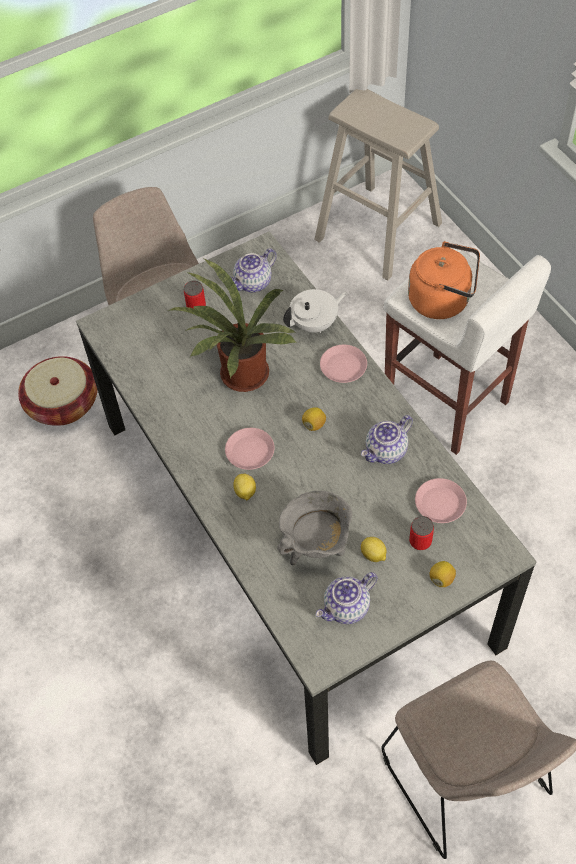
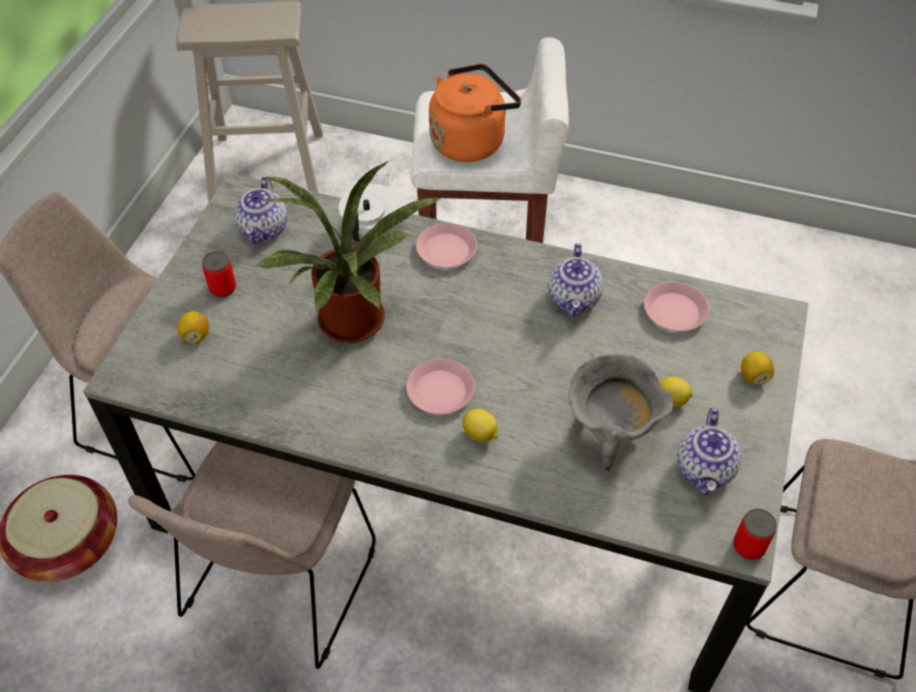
camera: 45 degrees left, 5 degrees down
lemon [302,407,326,431] -> lemon moved to [177,311,209,343]
can [409,516,434,550] -> can moved to [733,509,777,560]
none -> beige chair [128,442,376,669]

